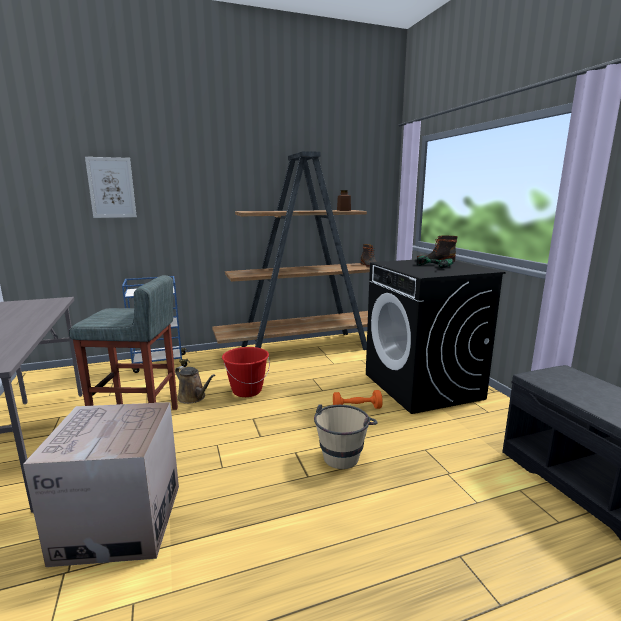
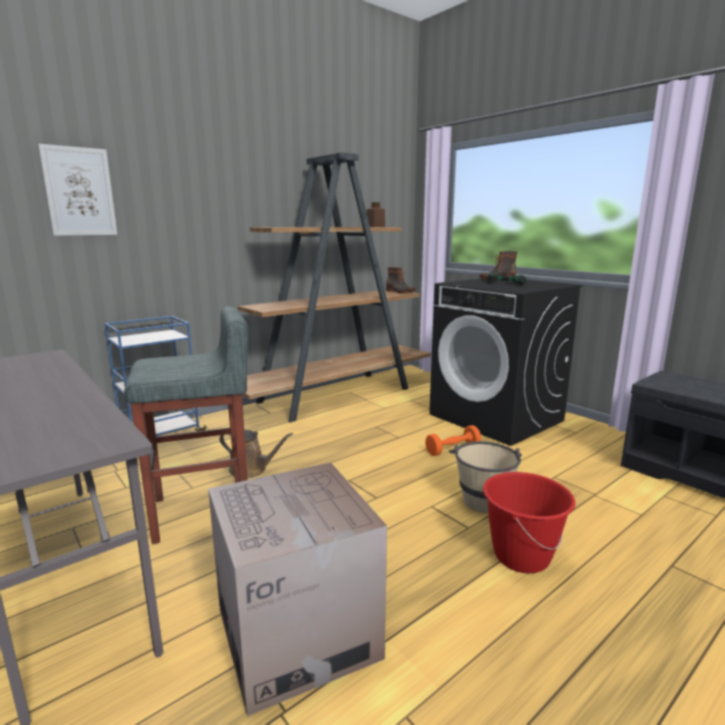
camera: 20 degrees left, 0 degrees up
red bucket [222,347,270,397] -> red bucket moved to [483,472,575,573]

